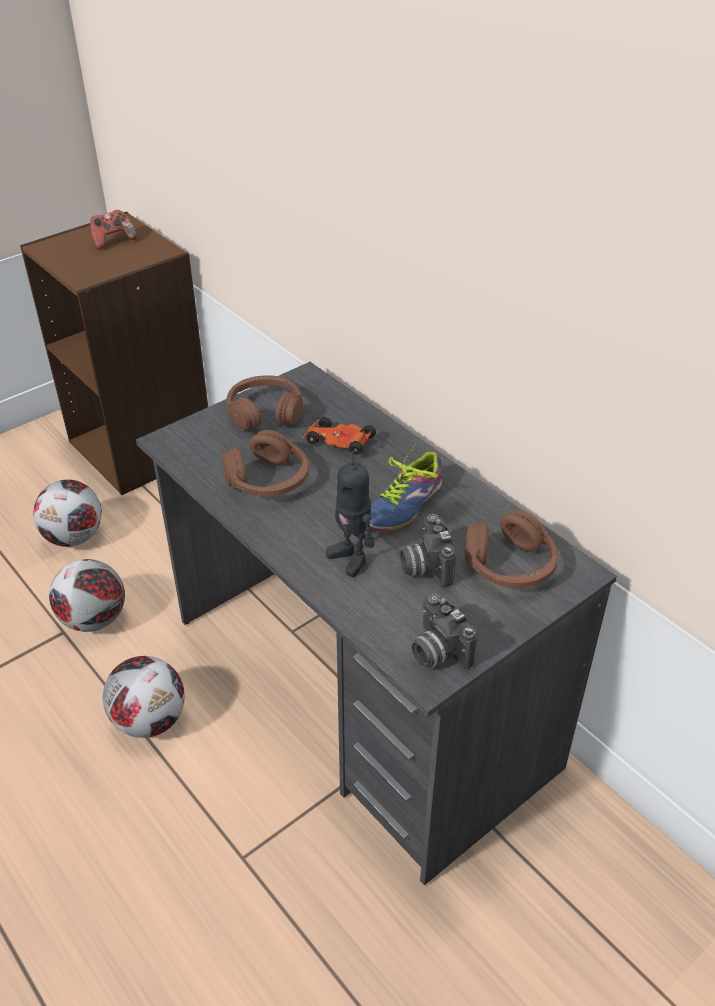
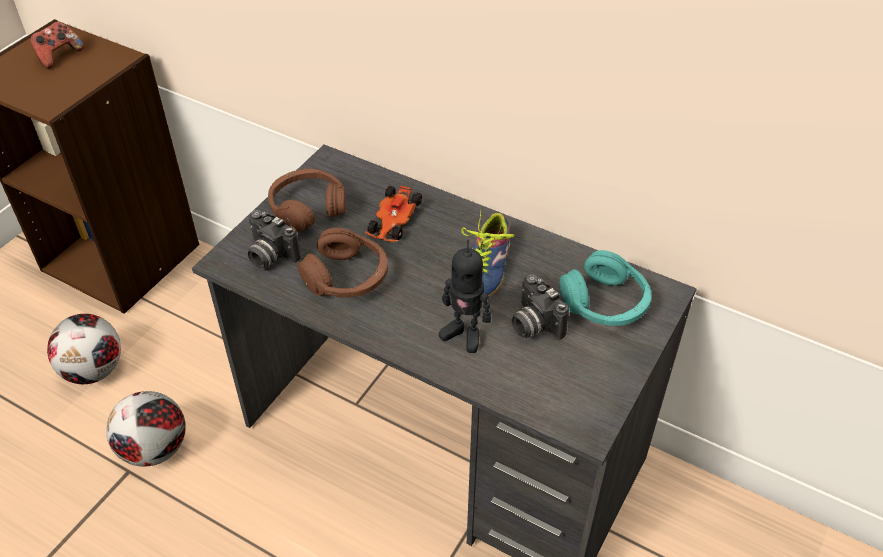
camera: 20 degrees left, 5 degrees up
football [103,656,185,738] -> none
toy car [303,417,376,455] -> toy car turned 75 degrees counterclockwise [365,186,422,242]
camera [412,593,477,669] -> camera moved to [248,210,301,269]
brown headphones [465,510,558,588] -> turquoise headphones [559,250,651,326]

